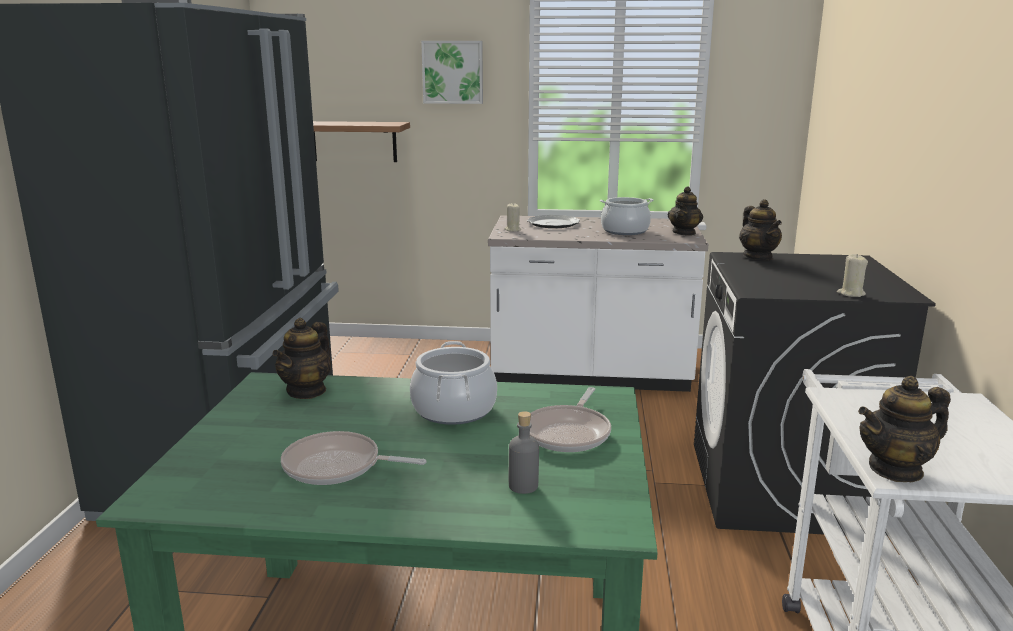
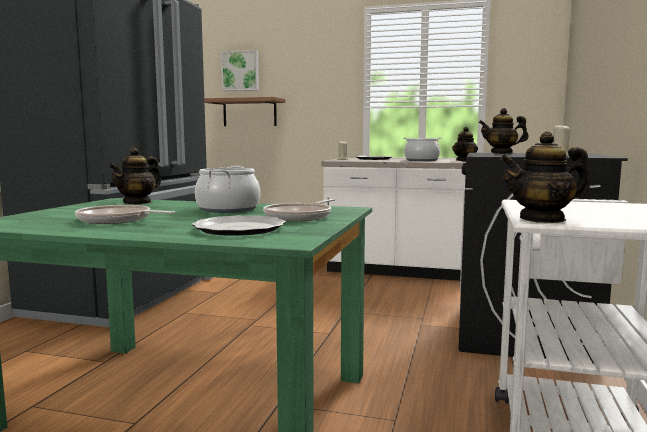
camera: 10 degrees right, 10 degrees down
picture [421,41,483,104] -> picture moved to [221,50,259,91]
grey bottle [509,411,539,494] -> plate [191,215,286,236]
teapot [739,199,782,260] -> teapot turned 105 degrees clockwise [479,108,529,153]

